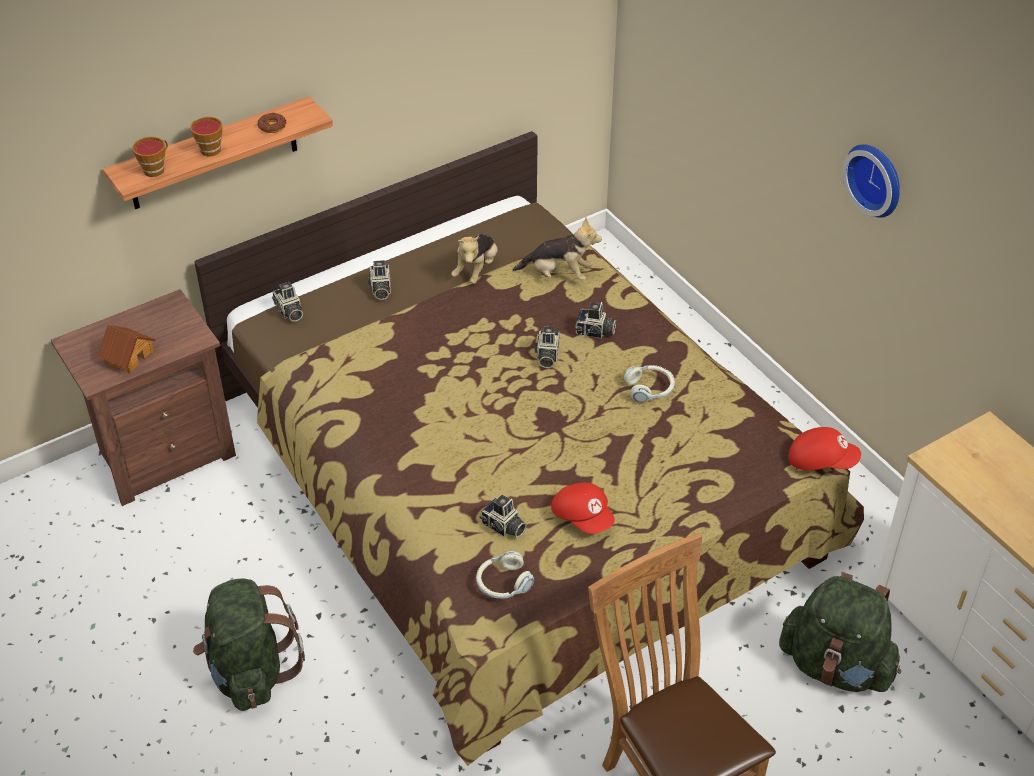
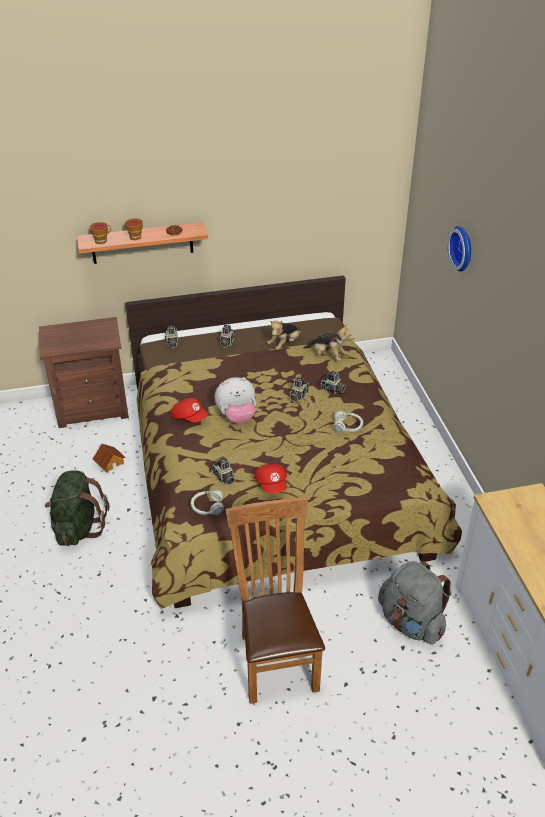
camera: 20 degrees right, 5 degrees down
toy house [97,324,156,374] -> toy house moved to [93,444,126,473]
green backpack [779,572,901,692] -> grey backpack [378,561,452,645]
red cap [788,427,861,470] -> red cap moved to [171,398,208,422]
wall clock [842,145,900,218] -> wall clock moved to [448,226,471,272]
none -> plush toy [214,377,256,424]

